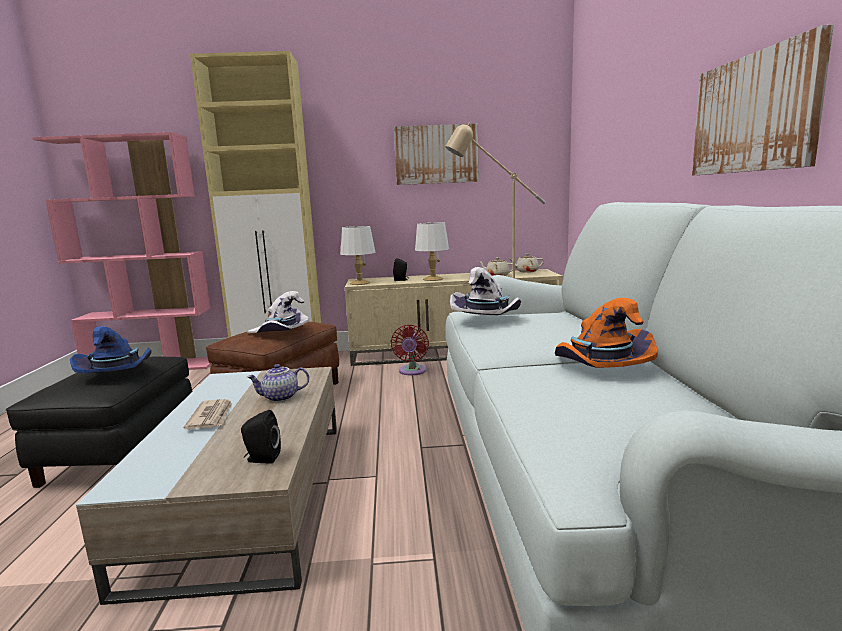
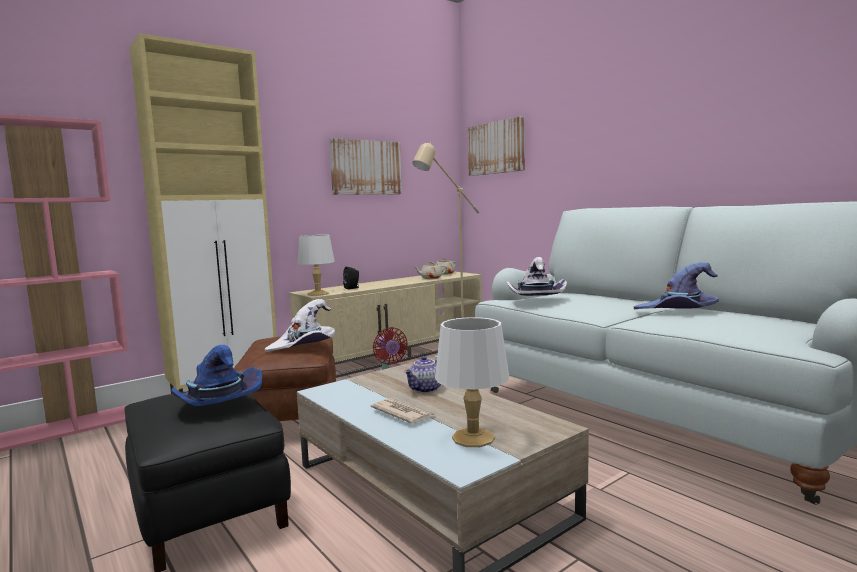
camera: 35 degrees left, 5 degrees down
black speaker [241,410,281,464] -> none
white table lamp [415,222,449,281] -> white table lamp moved to [435,317,509,447]
orange hat [555,298,658,368] -> purple hat [634,262,719,309]
picture [692,25,834,175] -> picture moved to [468,116,525,176]

